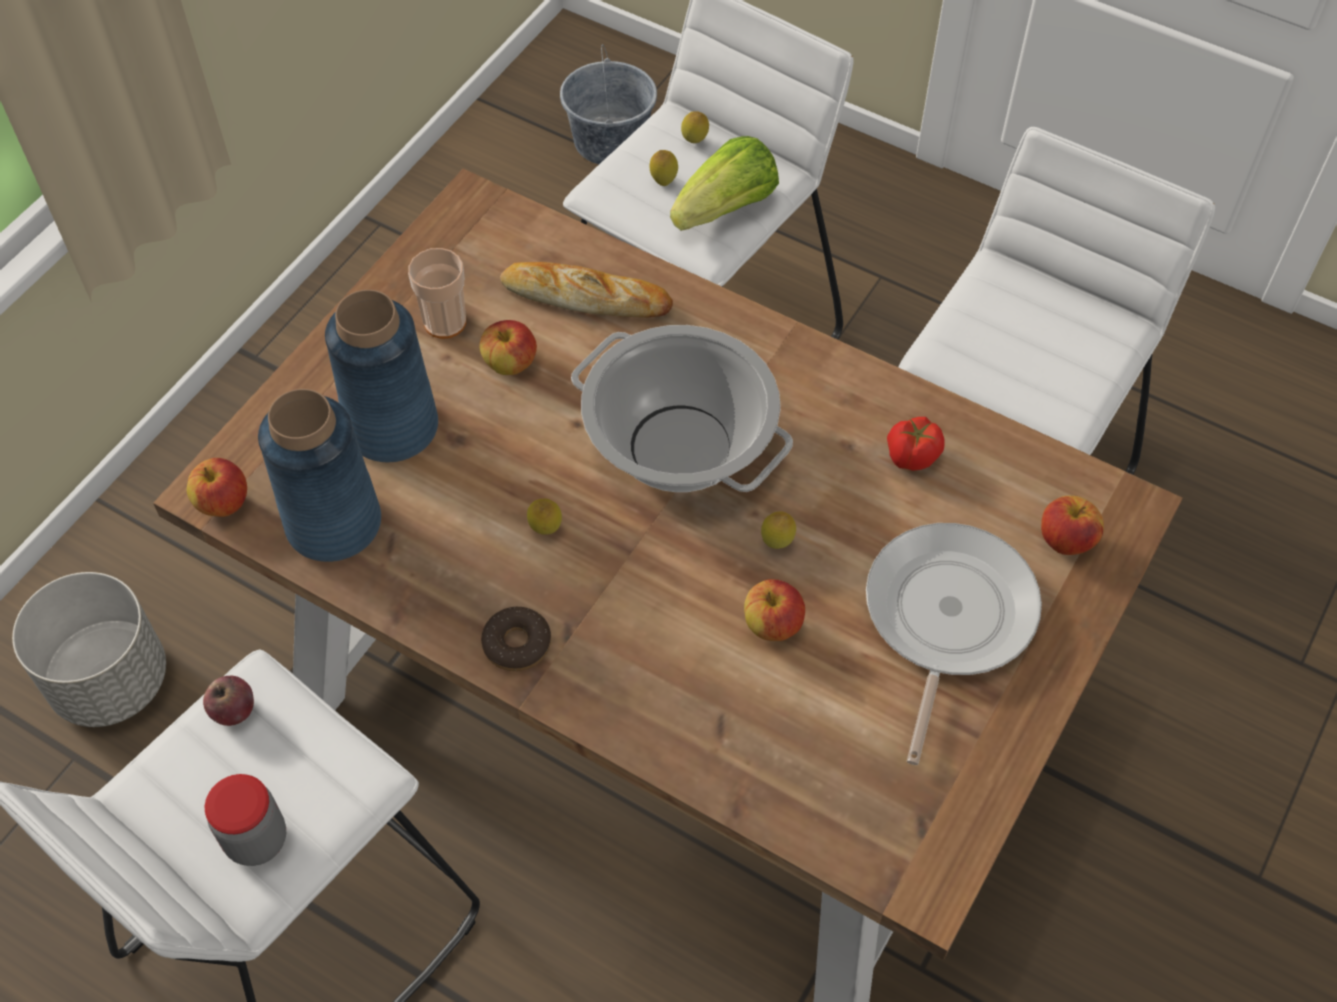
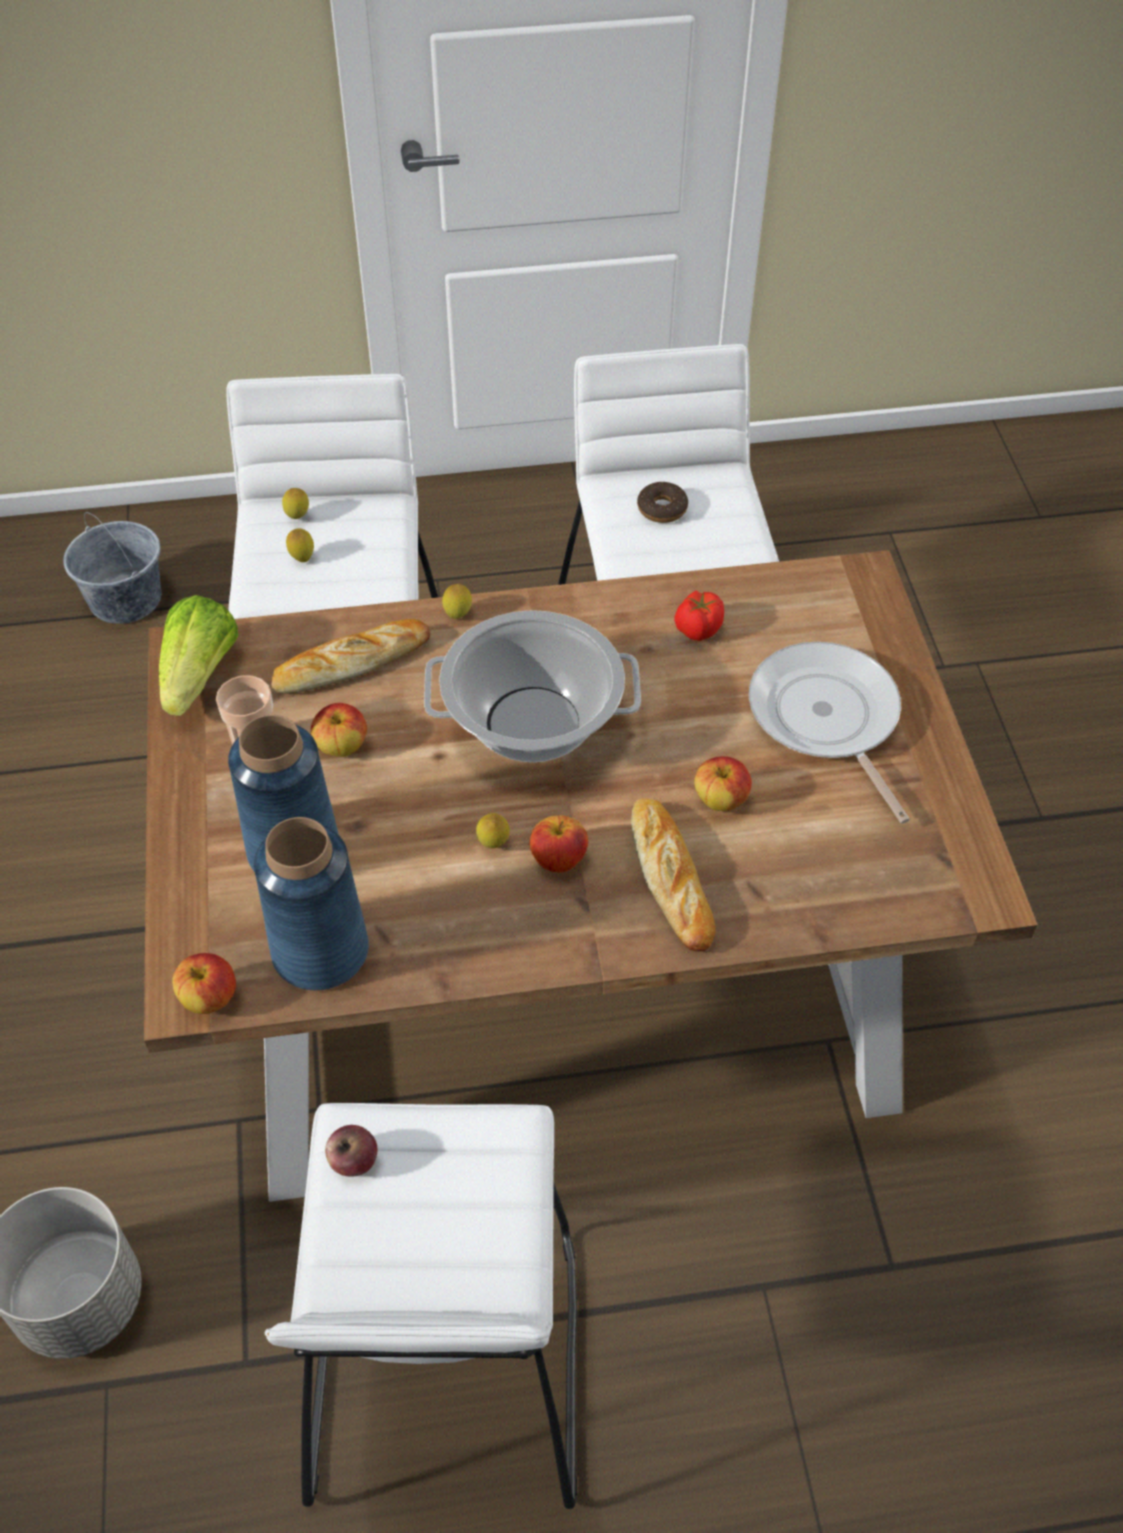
camera: 40 degrees left, 5 degrees down
jar [205,774,286,866] -> none
donut [481,607,551,671] -> donut moved to [637,482,688,523]
lettuce [670,136,779,231] -> lettuce moved to [159,595,238,716]
lemon [761,511,796,549] -> lemon moved to [442,584,472,619]
apple [1041,496,1104,555] -> apple moved to [529,815,588,873]
none -> bread [631,798,716,951]

